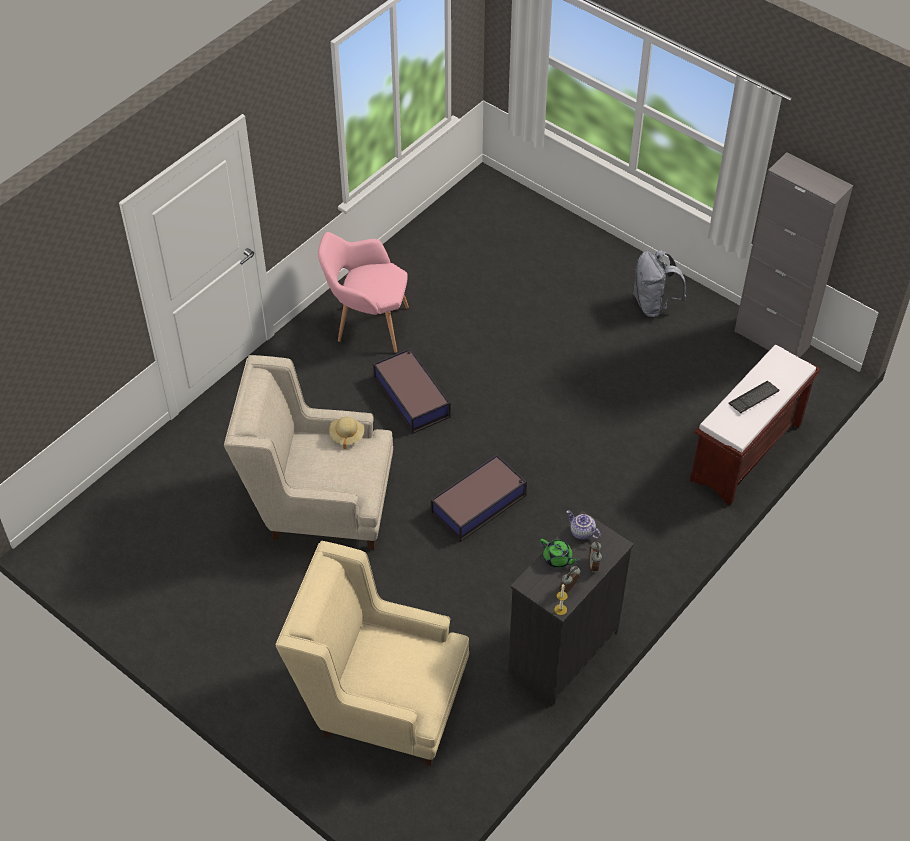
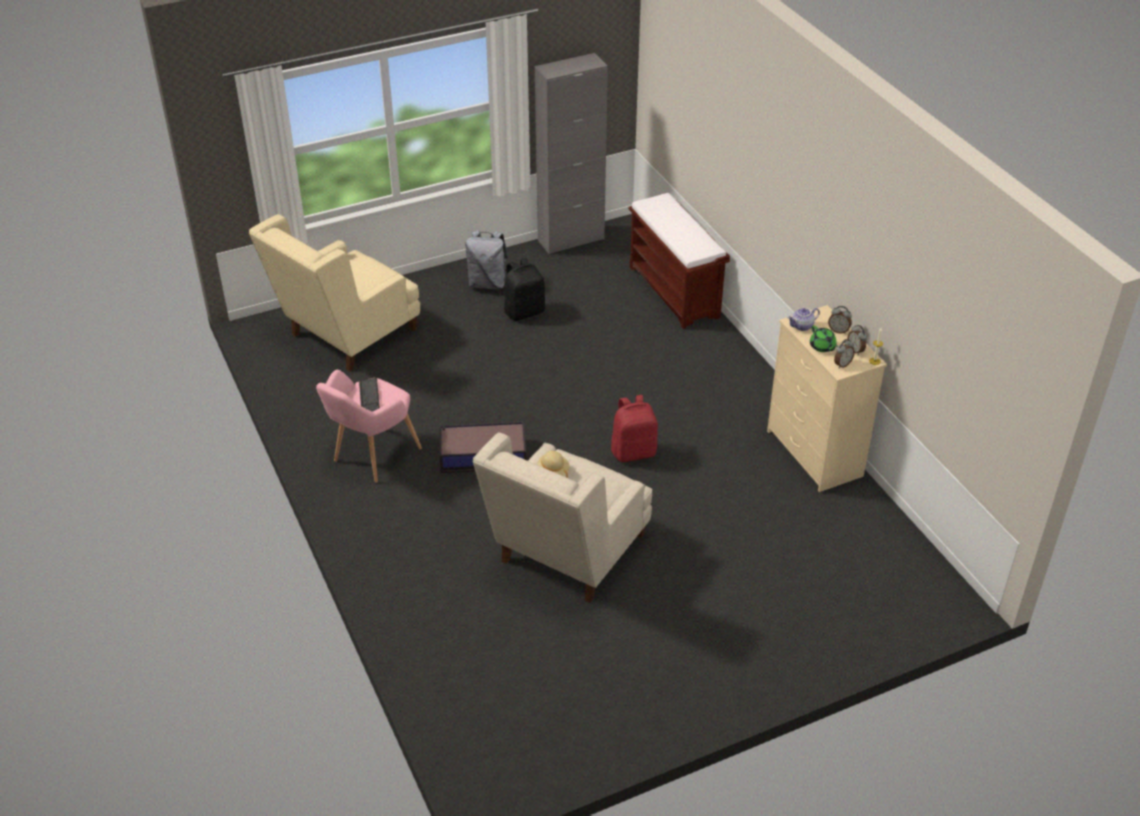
camera: 65 degrees left, 10 degrees down
beige armchair [276,541,469,766] -> beige armchair moved to [249,214,420,372]
storage box [431,454,527,542] -> red backpack [611,395,658,462]
black dresser [508,511,634,705] -> beige dresser [767,305,887,492]
green teapot [540,539,579,568] -> green teapot turned 90 degrees clockwise [810,325,838,352]
keyboard [728,381,780,413] -> keyboard moved to [359,378,380,412]
none -> black backpack [504,258,545,321]
none -> alarm clock [834,339,855,368]

